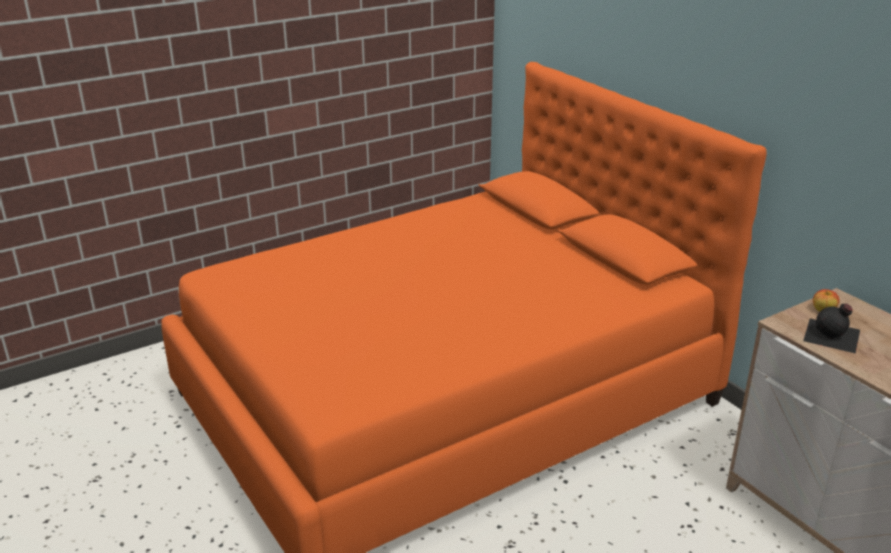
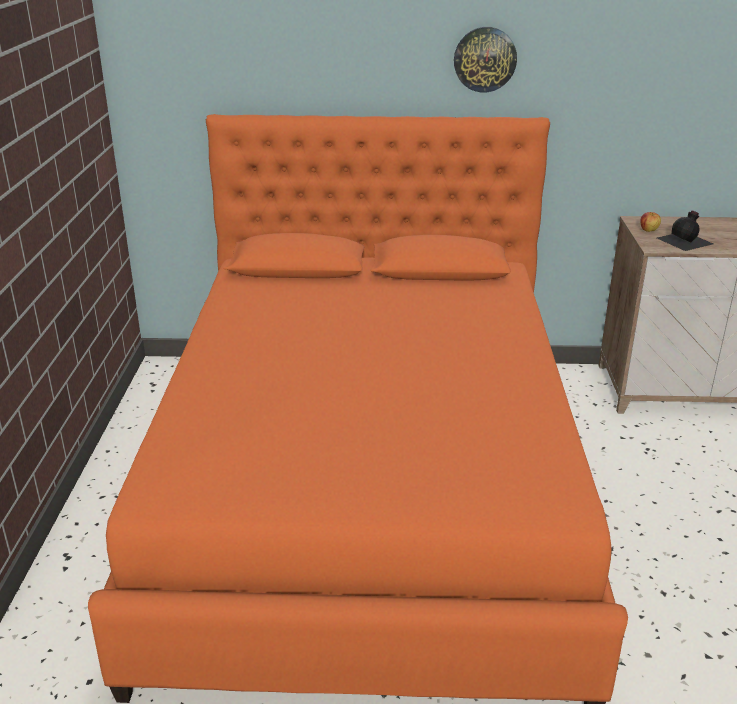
camera: 55 degrees left, 0 degrees up
none -> wall clock [454,27,517,92]

